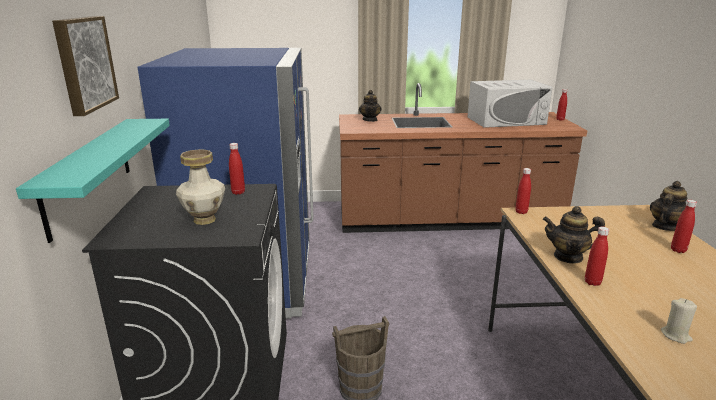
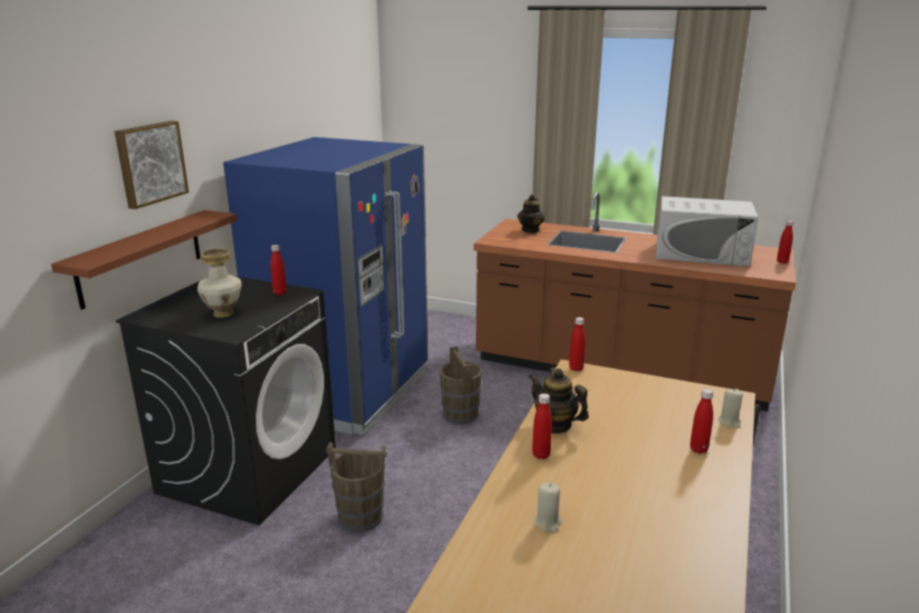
camera: 25 degrees right, 0 degrees up
turquoise shelf [16,119,170,243] -> brown shelf [51,210,237,310]
teapot [650,181,687,231] -> beige candle [718,389,743,427]
none -> brown bucket [439,346,482,424]

